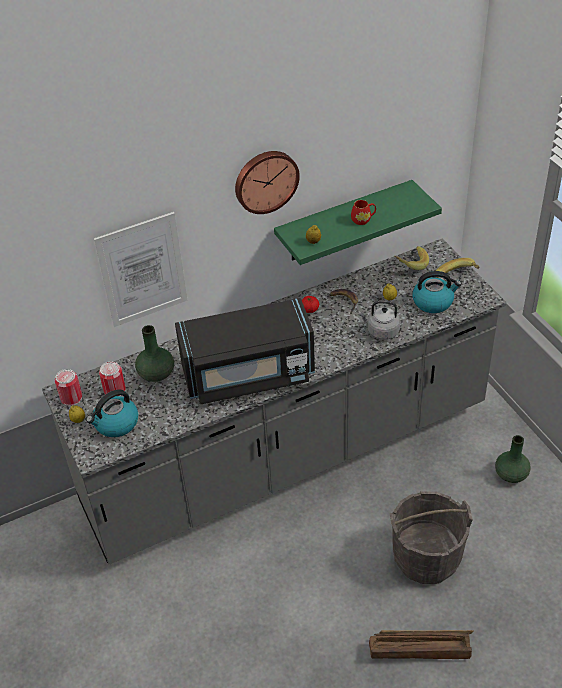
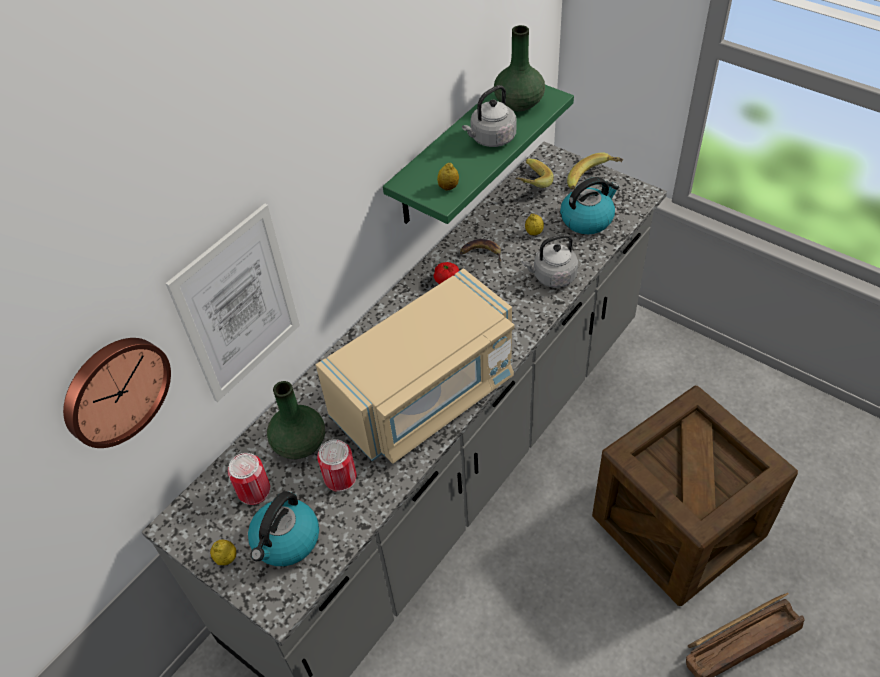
camera: 25 degrees left, 5 degrees up
can [55,369,82,406] -> can moved to [317,439,357,492]
black microwave [175,298,315,404] -> beige microwave [316,268,515,464]
wall clock [235,151,300,214] -> wall clock moved to [63,338,171,448]
red mug [351,200,376,225] -> grey kettle [462,85,517,147]
grey bucket [389,491,473,584] -> crate [592,386,798,606]
green vase [495,435,531,483] -> green vase moved to [494,25,545,112]

